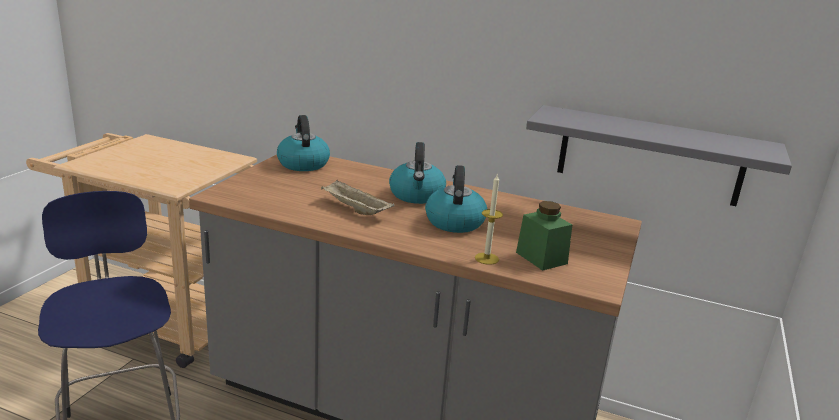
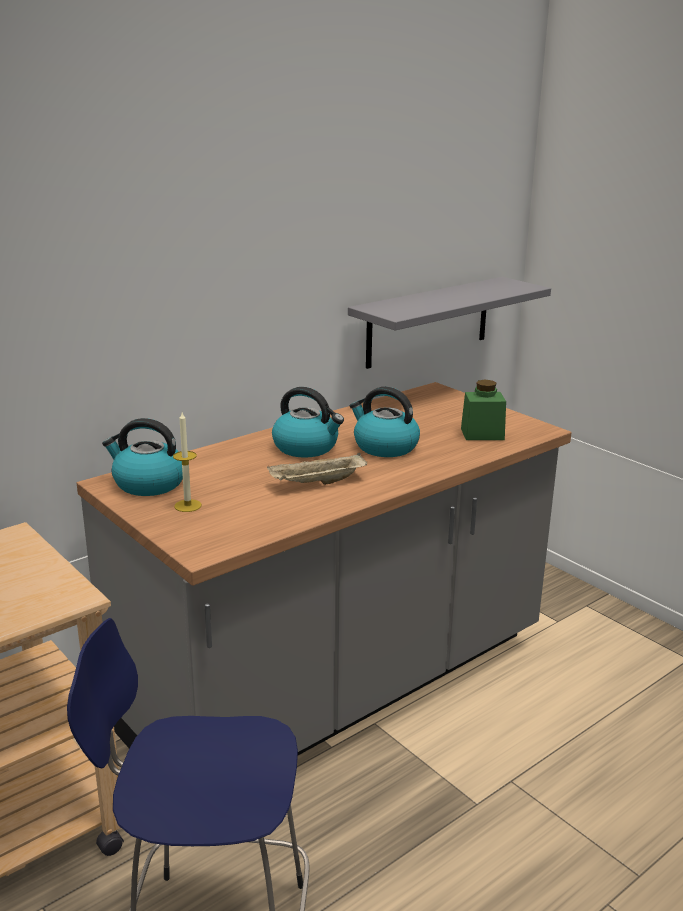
camera: 60 degrees left, 0 degrees up
candle [475,175,503,265] -> candle moved to [173,412,202,512]

